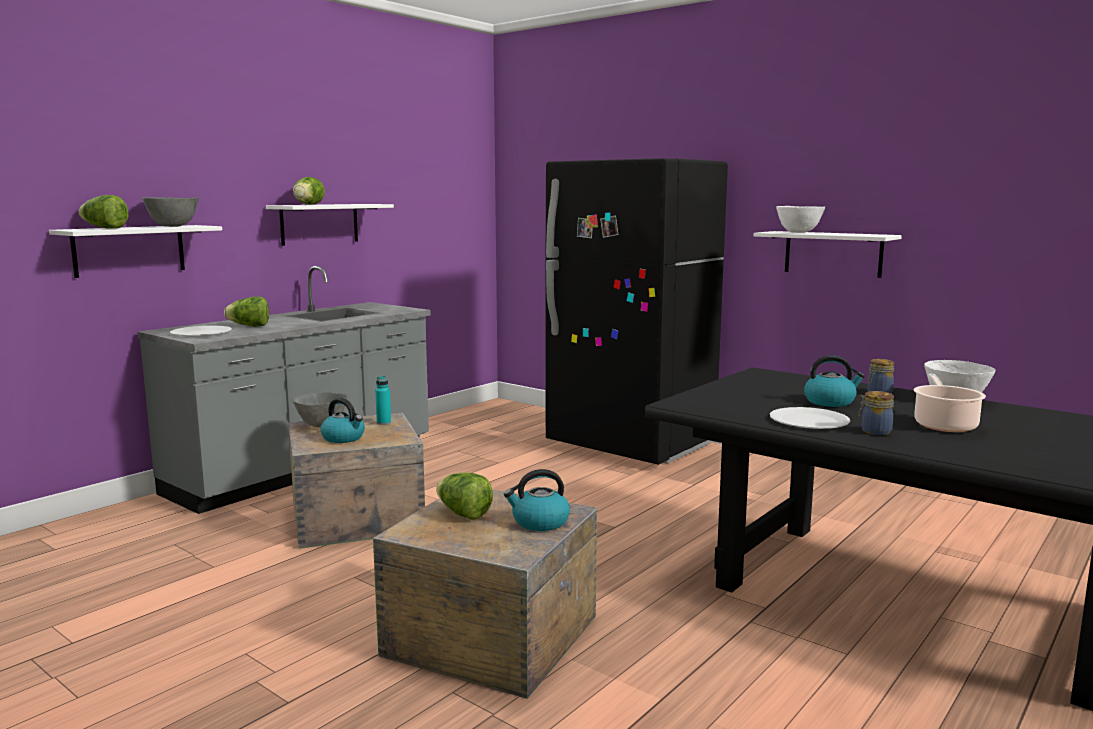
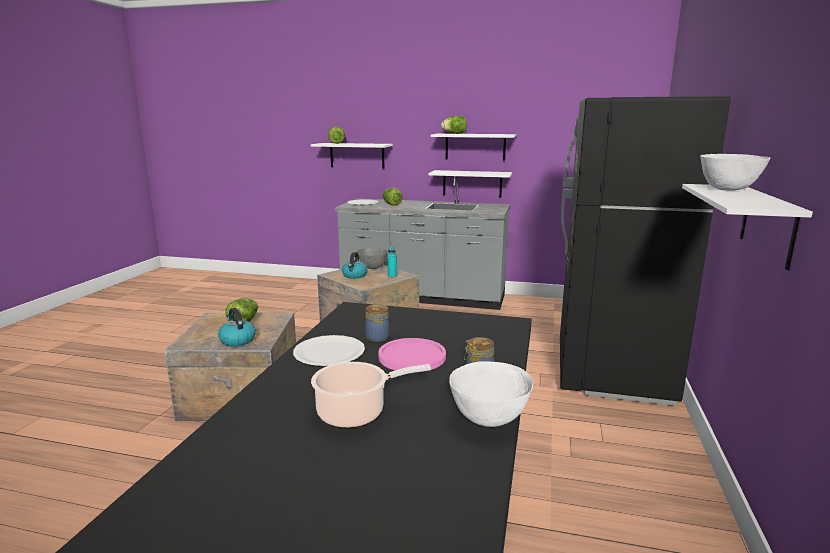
camera: 65 degrees right, 5 degrees up
grey bowl [142,197,199,227] -> none
kettle [804,355,865,407] -> pink plate [378,338,446,372]
jar [858,391,894,435] -> jar moved to [365,304,390,342]
none -> white shelf [428,170,512,197]

